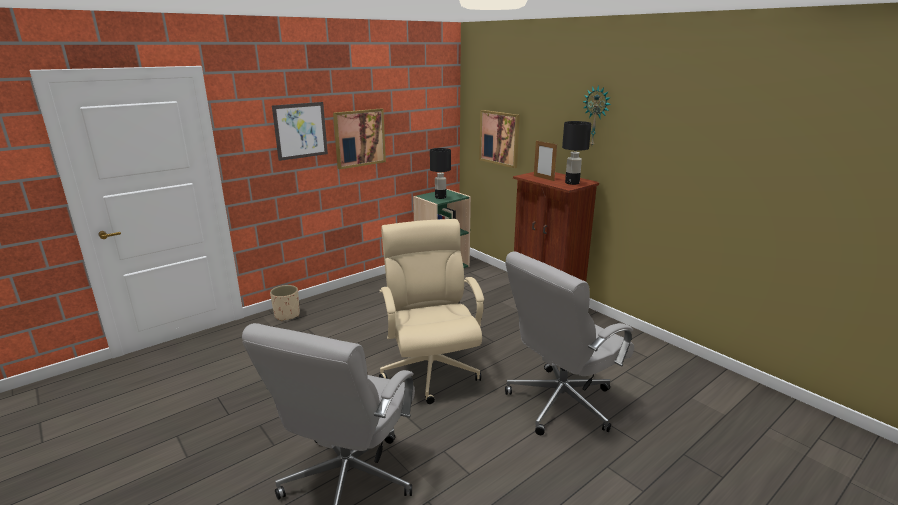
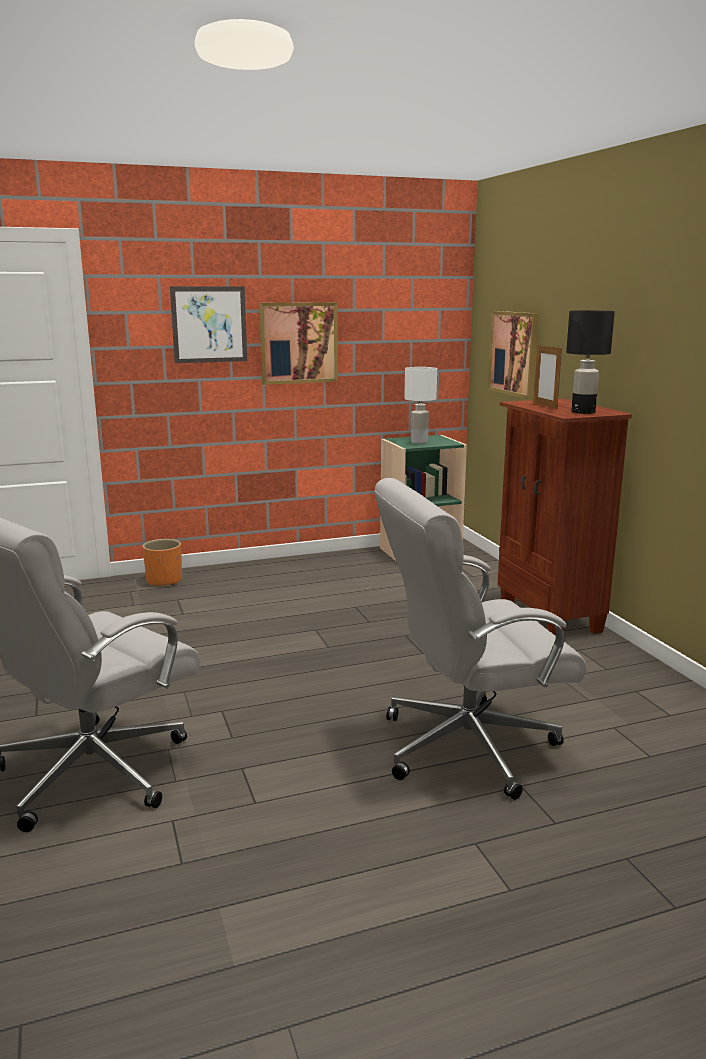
camera: 20 degrees right, 5 degrees down
beige planter [270,285,300,321] -> orange planter [142,539,182,587]
beige office chair [379,219,484,404] -> none
black table lamp [430,148,451,199] -> white table lamp [404,367,437,444]
wall clock [583,85,611,146] -> none

